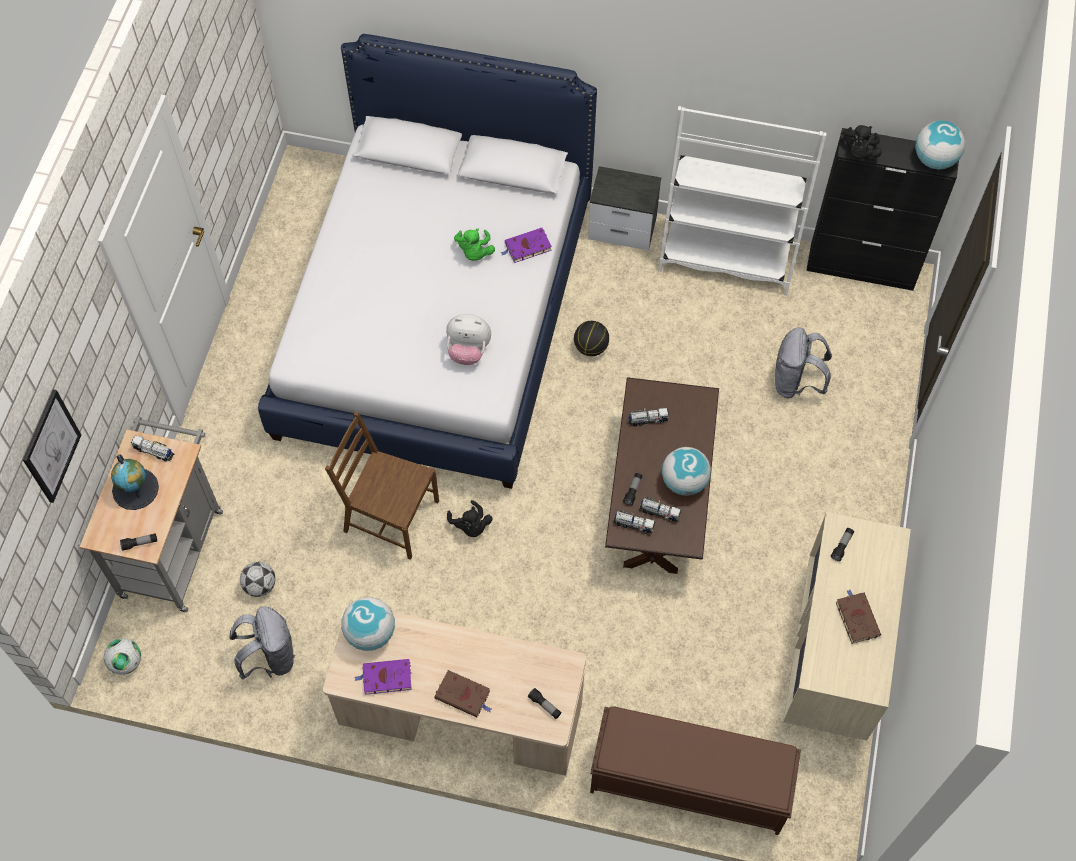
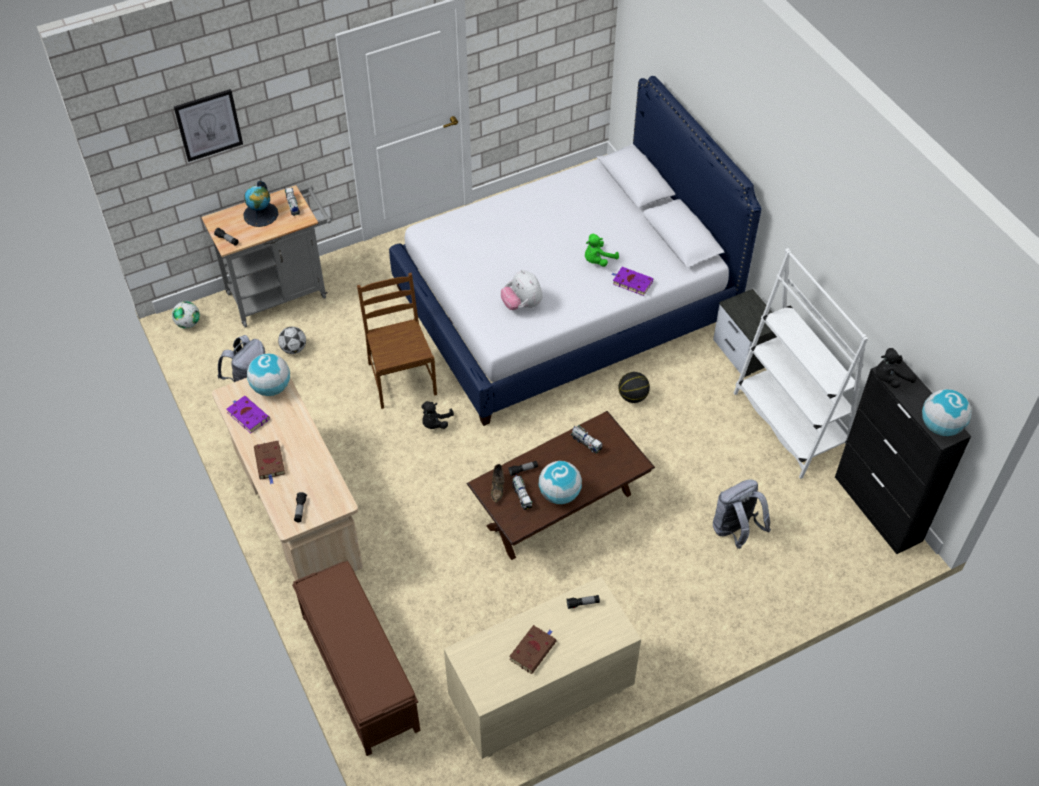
camera: 50 degrees right, 10 degrees down
toy truck [613,510,656,534] -> brown shoe [491,464,505,503]

